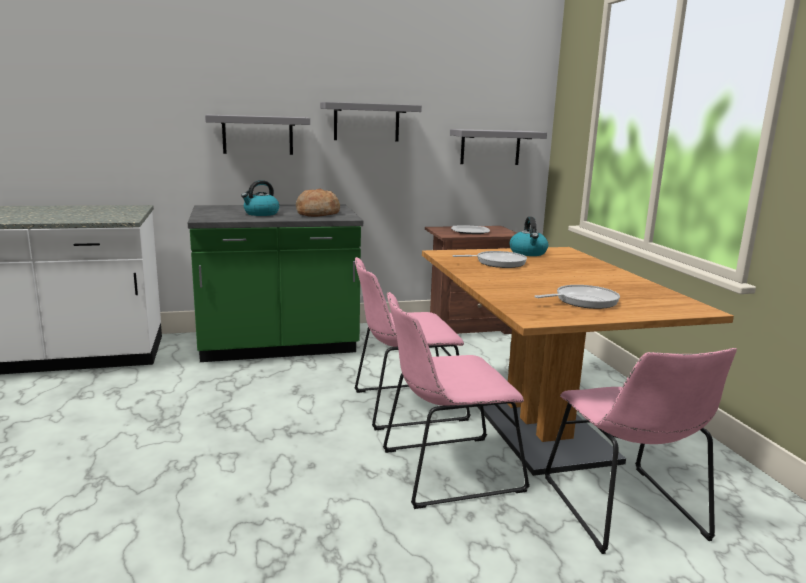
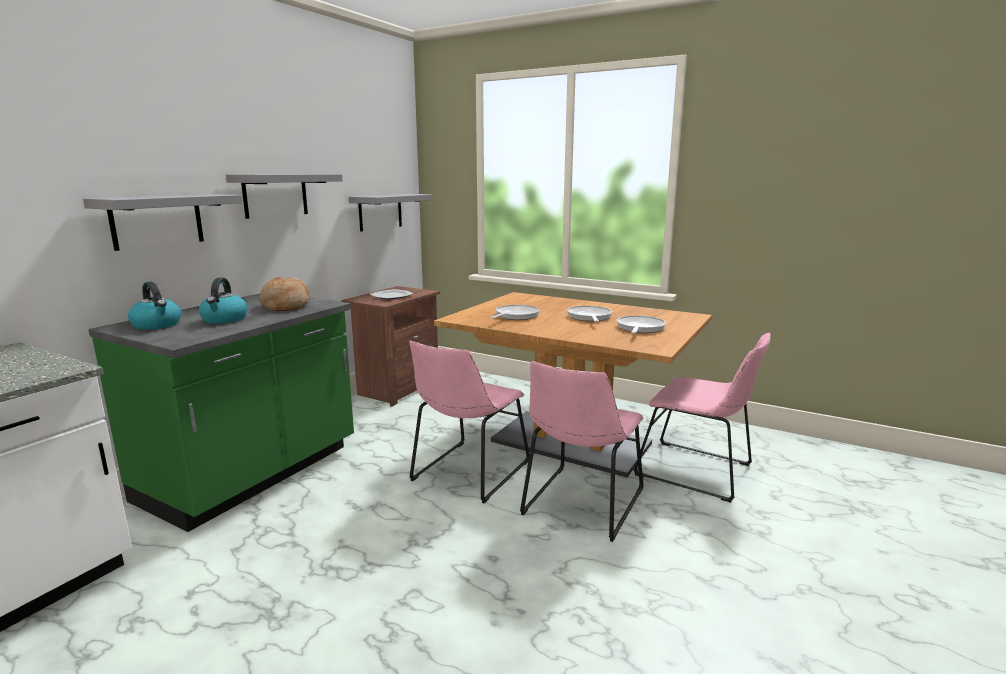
camera: 45 degrees left, 0 degrees up
kettle [510,217,548,256] -> kettle moved to [128,282,181,330]
none -> frying pan [567,306,612,322]

